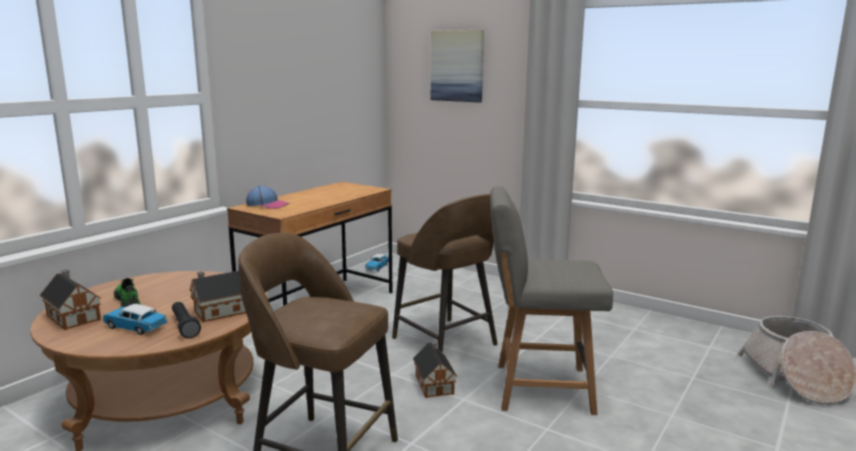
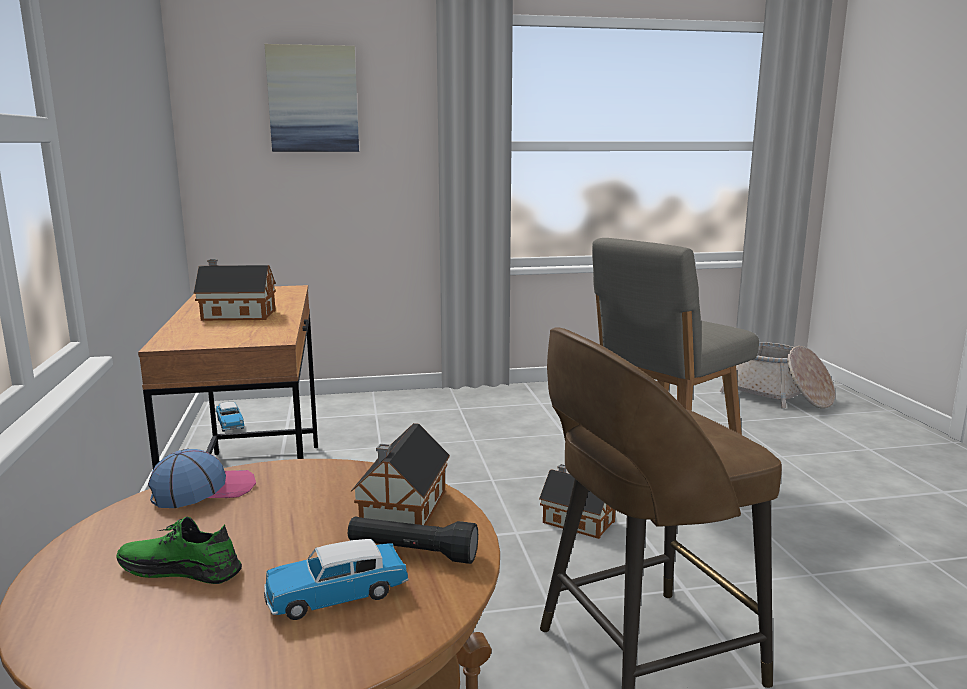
camera: 45 degrees left, 0 degrees up
toy house [40,269,101,330] -> toy house moved to [194,259,276,321]
cap [246,185,290,209] -> cap moved to [148,449,256,508]
brown stool [392,194,498,353] -> none

